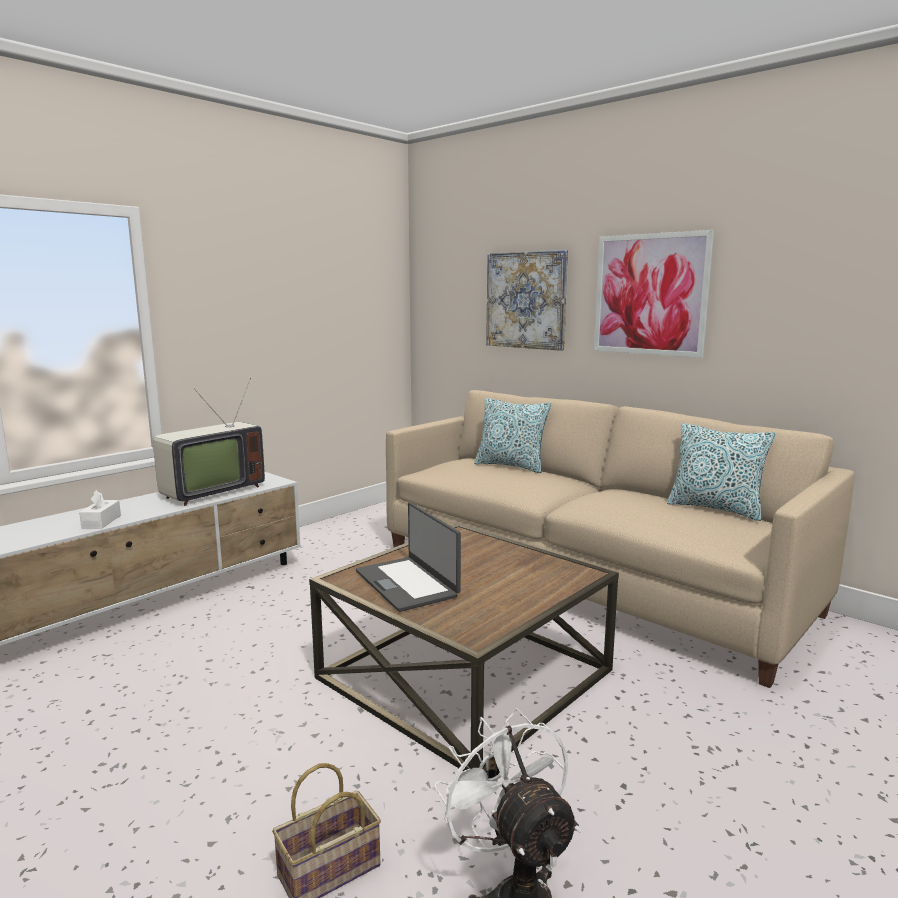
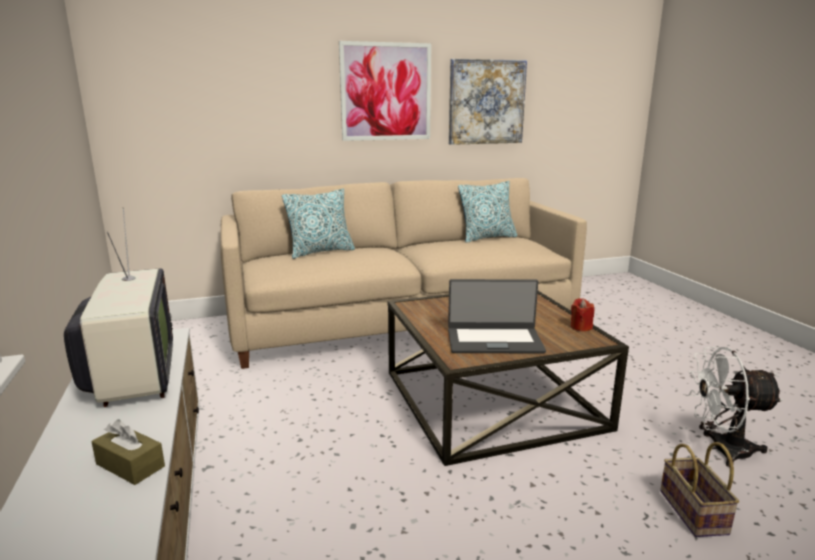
camera: 60 degrees left, 5 degrees up
white tissue box [79,490,121,528] -> brown tissue box [92,419,165,485]
picture [486,250,568,351] -> picture moved to [449,59,527,145]
none -> red candle [571,298,595,331]

